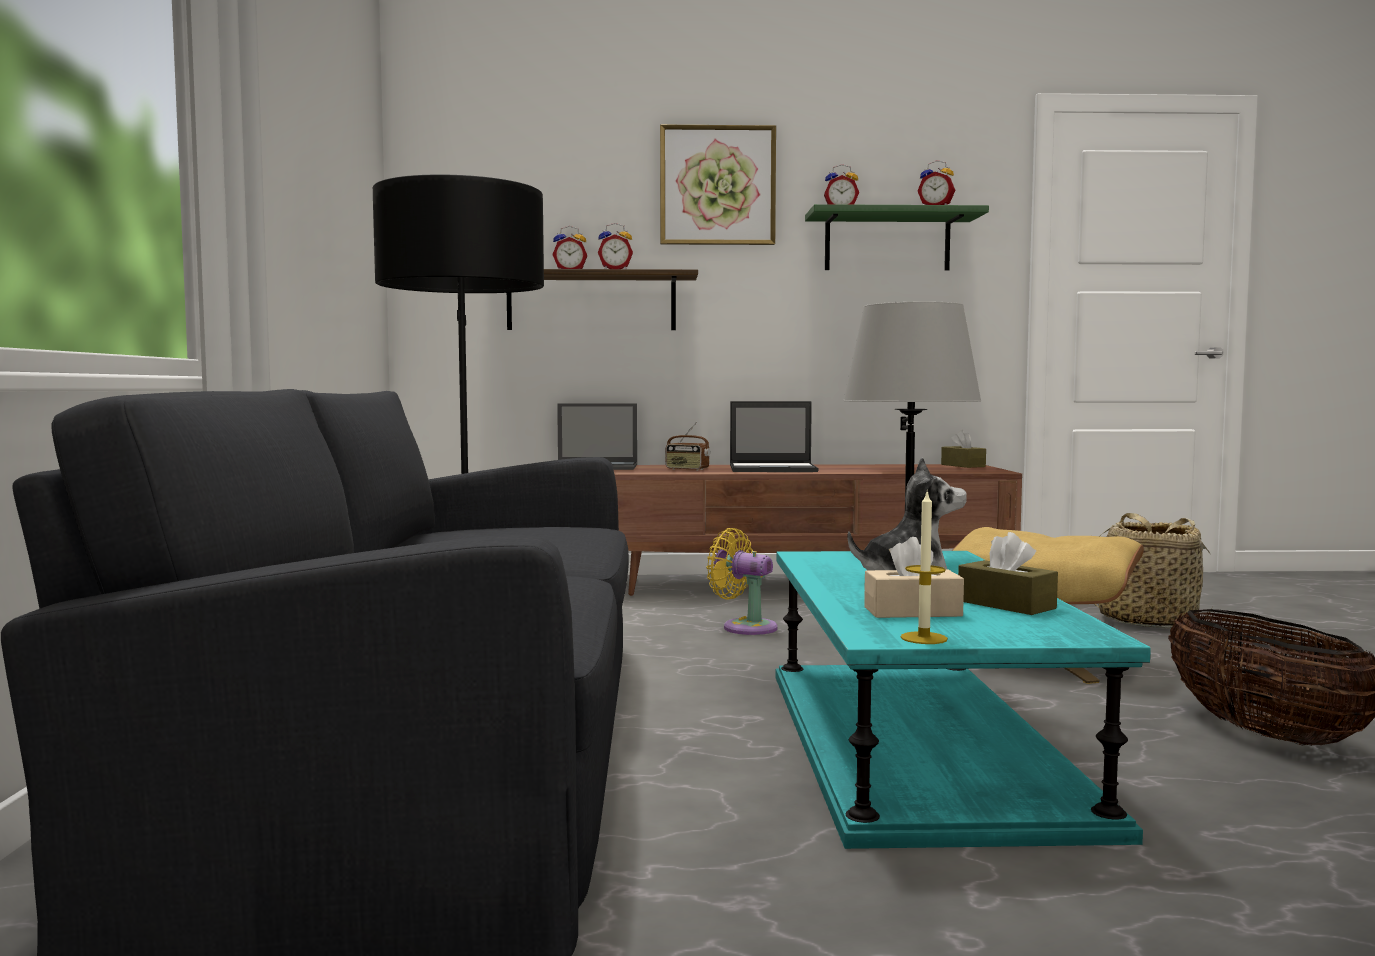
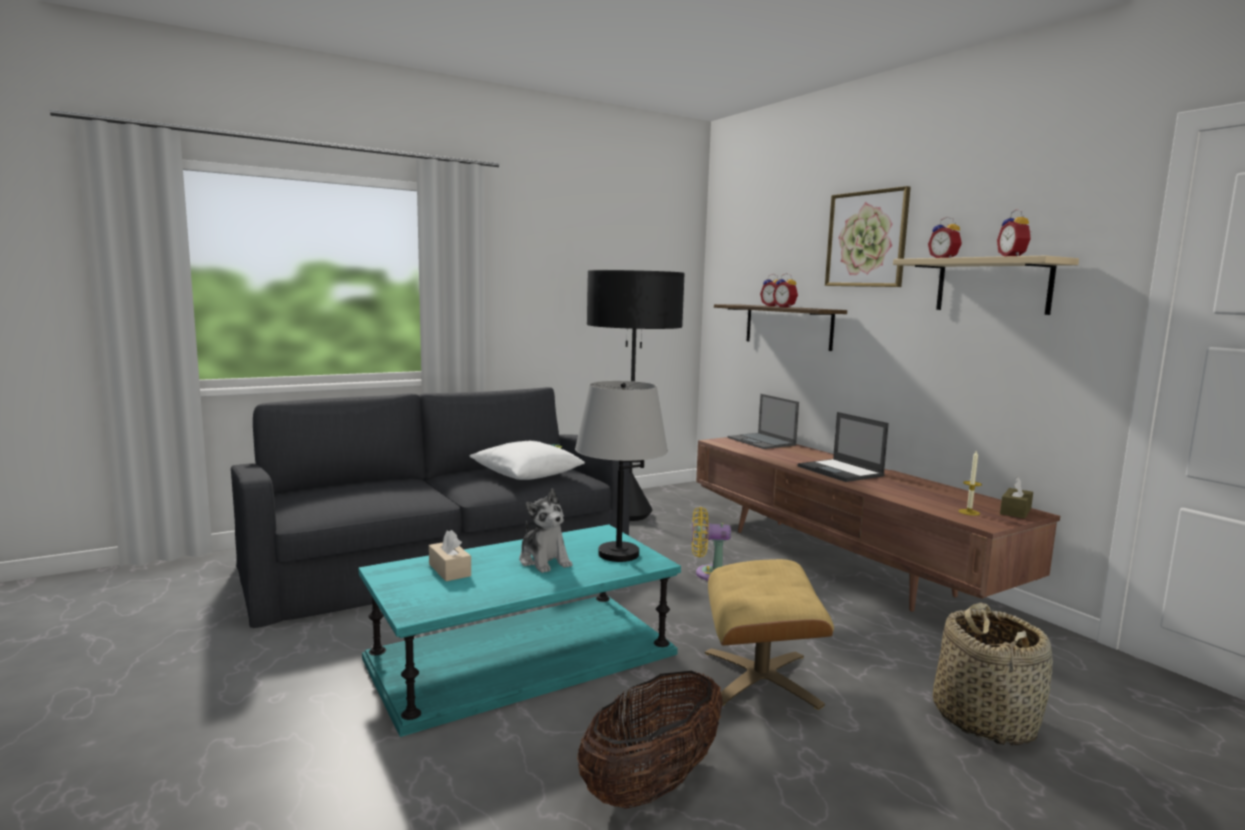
camera: 60 degrees right, 5 degrees up
radio [665,422,710,471] -> none
yellow fan [707,528,777,635] -> yellow fan turned 90 degrees counterclockwise [692,507,731,581]
green shelf [805,204,989,271] -> beige shelf [893,256,1079,315]
candle [900,492,948,644] -> candle moved to [959,451,982,516]
brown tissue box [958,532,1058,615] -> none
none -> white pillow [469,441,585,480]

